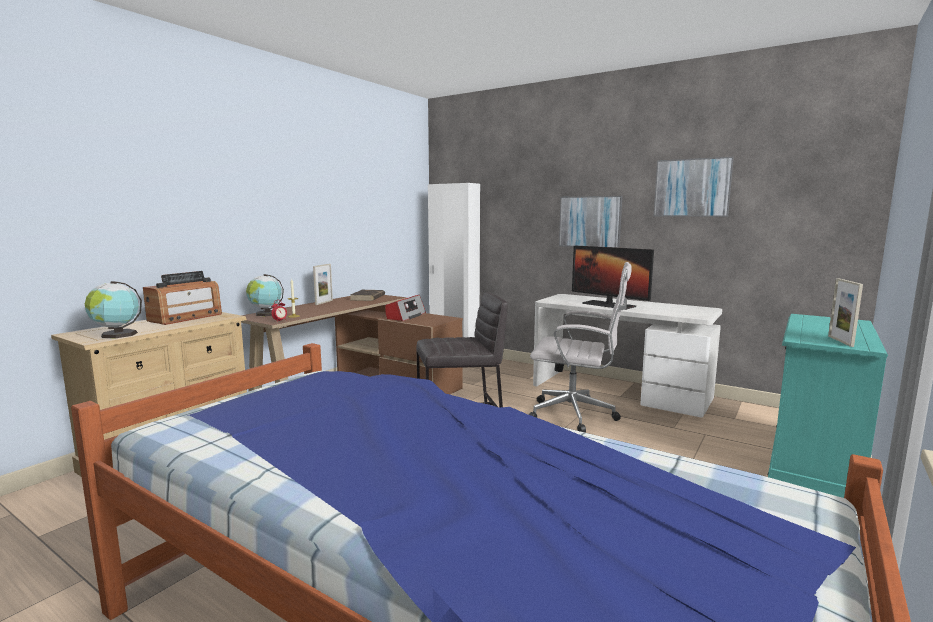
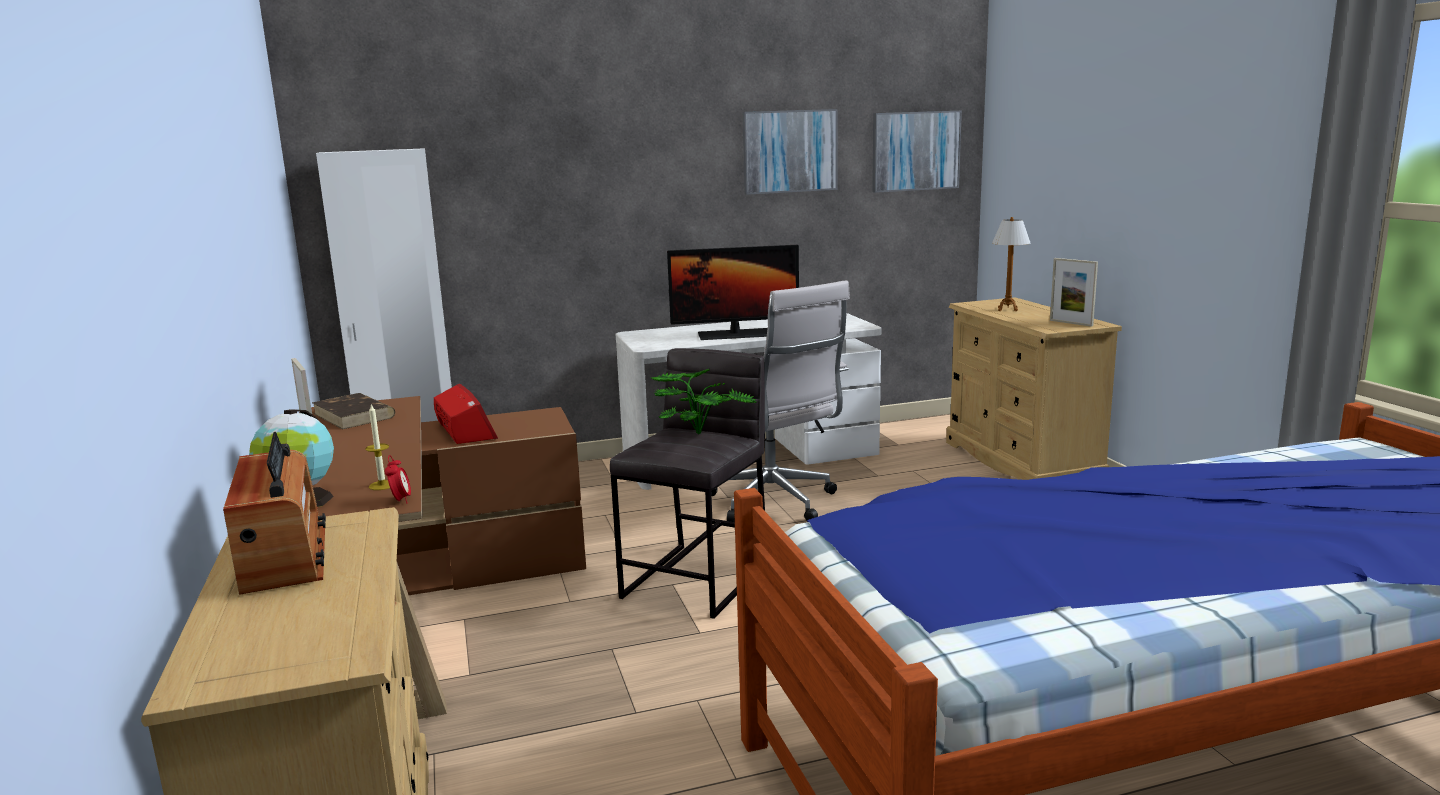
camera: 50 degrees left, 5 degrees up
globe [85,281,142,338] -> none
white office chair [529,262,632,433] -> white office chair turned 90 degrees clockwise [711,280,850,522]
picture [559,196,622,248] -> picture moved to [872,111,962,193]
turquoise dresser [768,314,888,498] -> beige dresser [946,297,1122,480]
none -> potted plant [651,369,756,434]
none -> table lamp [992,217,1030,311]

